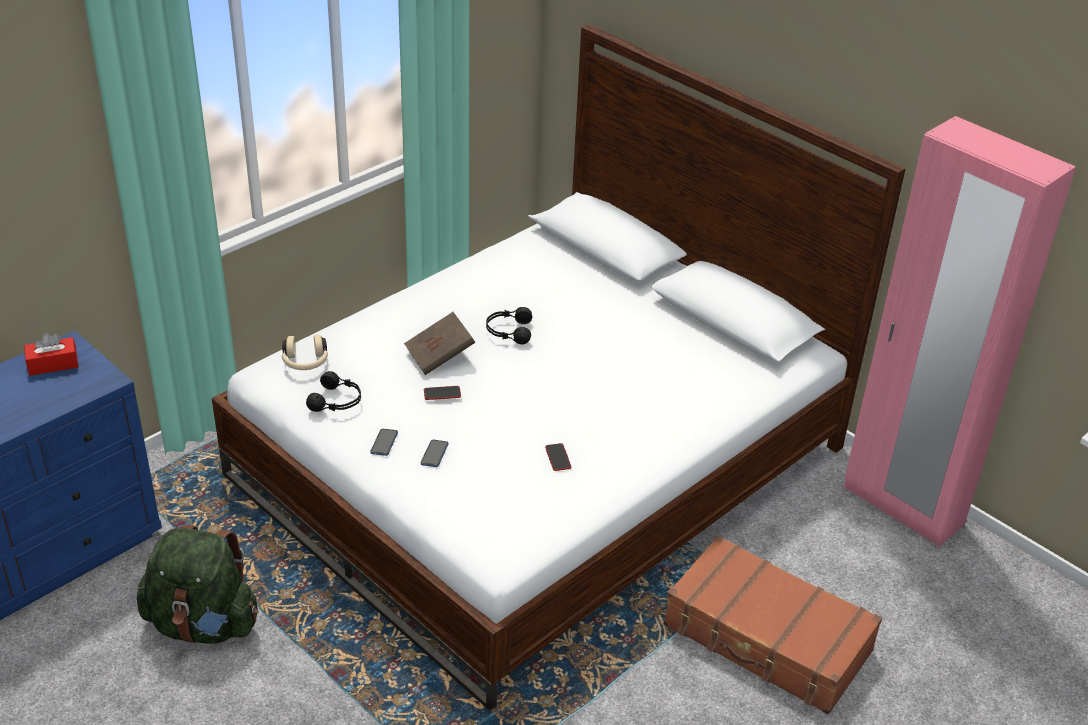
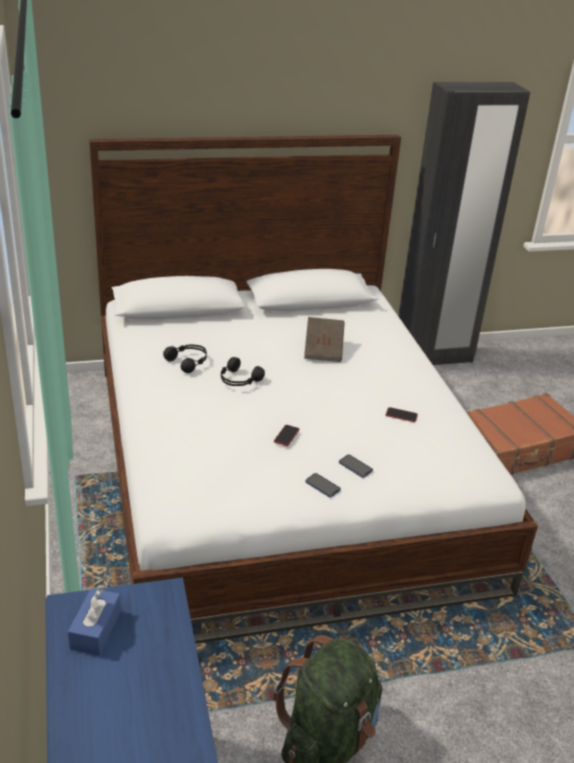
camera: 60 degrees left, 5 degrees down
red tissue box [24,333,78,376] -> blue tissue box [68,588,121,655]
beige headphones [282,334,328,370] -> none
black headphones [306,371,361,412] -> black headphones moved to [163,344,207,373]
brown book [404,312,475,375] -> brown book moved to [304,317,345,362]
pink wardrobe [844,116,1076,547] -> black wardrobe [398,82,530,365]

